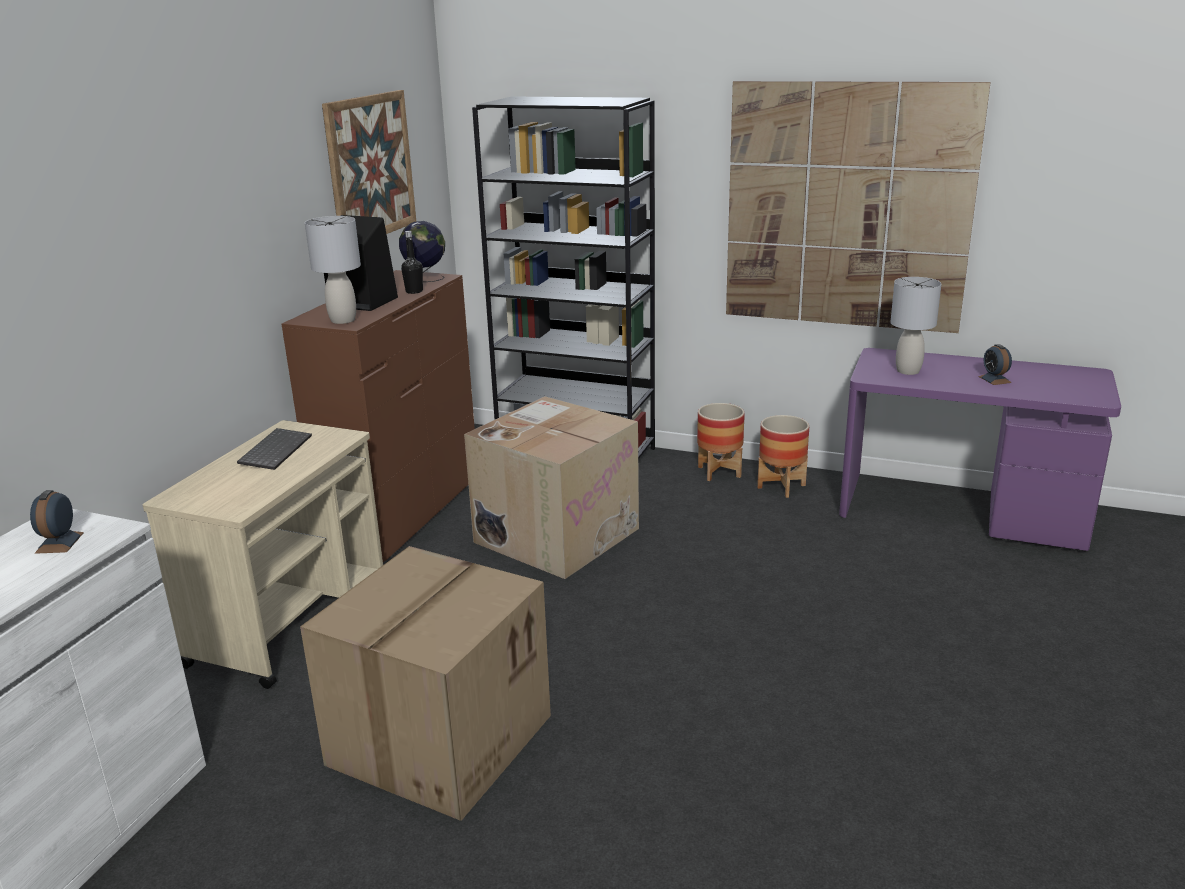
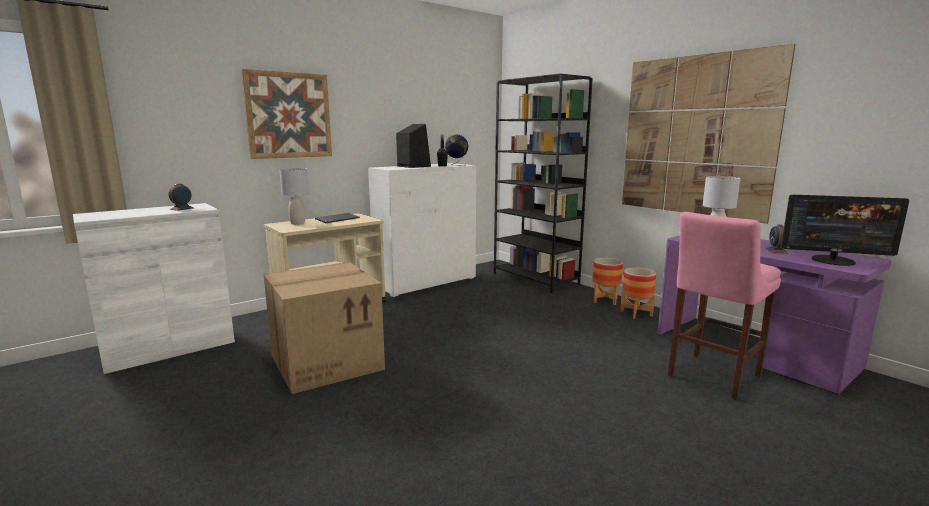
camera: 30 degrees right, 10 degrees down
brown dresser [282,270,475,562] -> white dresser [368,163,476,297]
grey table lamp [305,216,361,324] -> grey table lamp moved to [279,168,309,225]
picture [322,90,416,234] -> picture moved to [241,69,332,159]
cardboard box [464,396,639,579] -> none
none -> pink stool [668,212,781,400]
none -> monitor [781,195,909,266]

